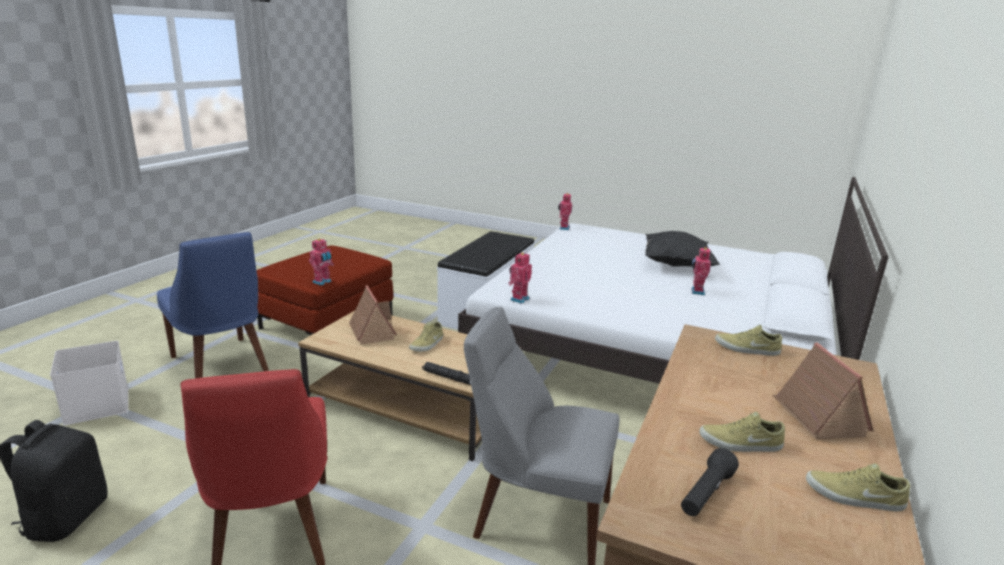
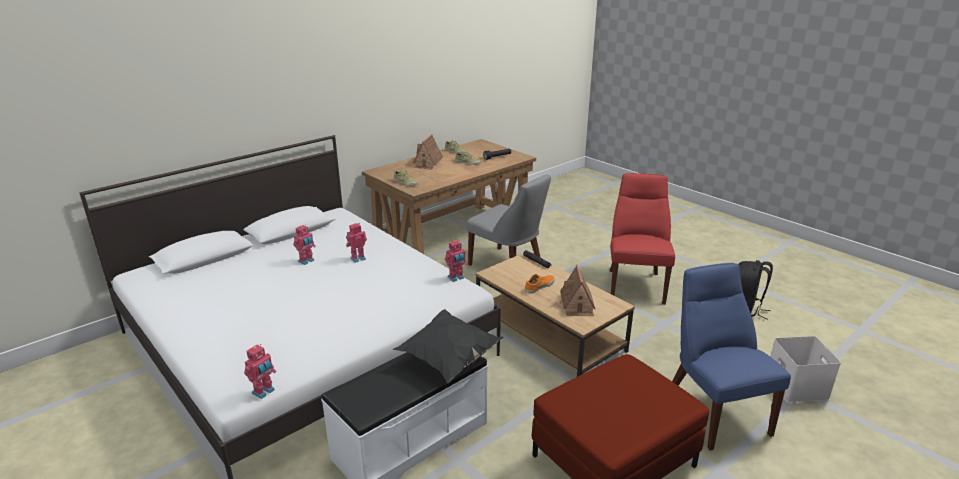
camera: 155 degrees left, 5 degrees up
toy robot [309,238,334,285] -> toy robot moved to [346,223,367,263]
beige shoe [409,322,443,352] -> orange shoe [525,274,555,294]
black pillow [645,231,720,266] -> black pillow moved to [392,309,503,384]

